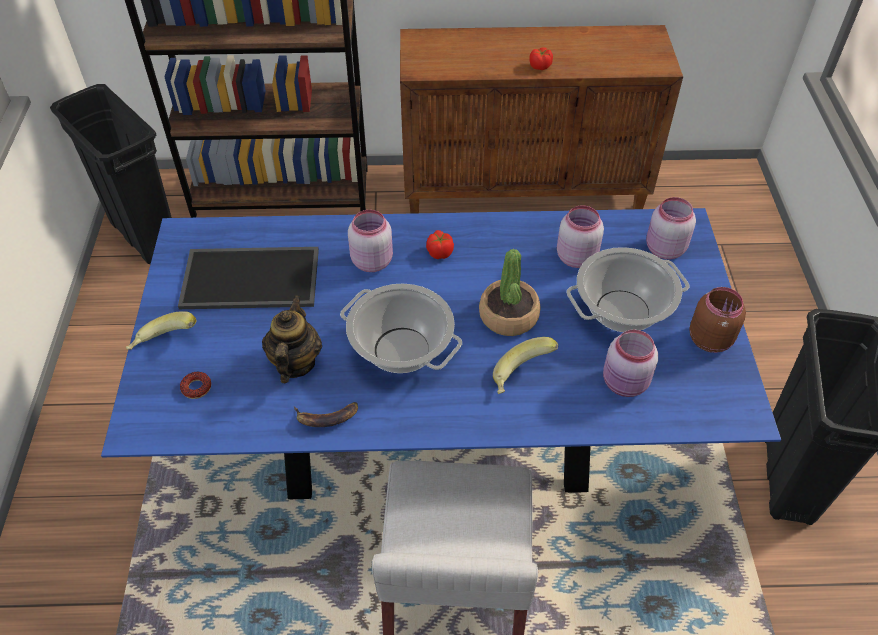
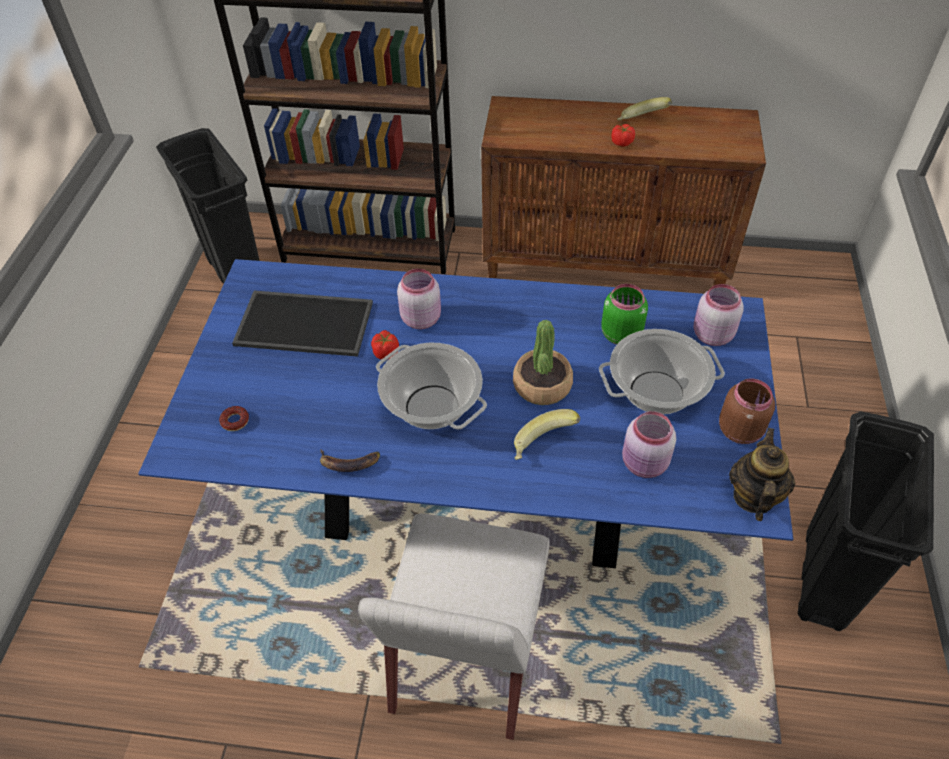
camera: 10 degrees right, 0 degrees up
banana [126,311,196,350] -> banana moved to [617,97,672,121]
teapot [262,295,322,383] -> teapot moved to [729,428,795,521]
tomato [426,230,454,259] -> tomato moved to [371,330,399,360]
pink jar [557,206,604,268] -> green jar [601,284,648,345]

